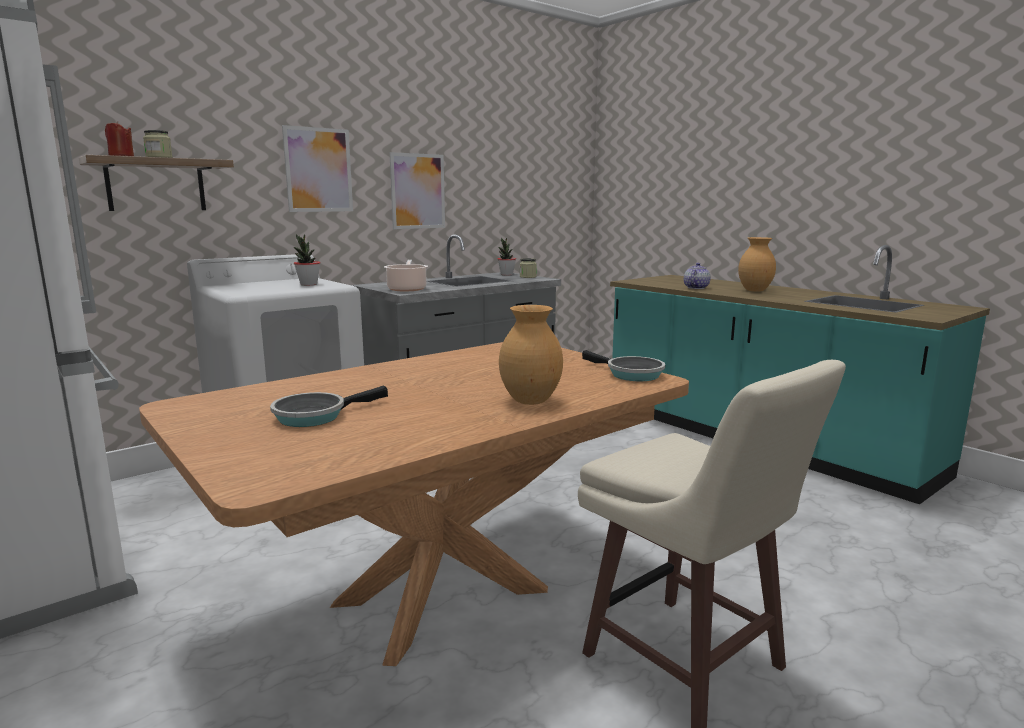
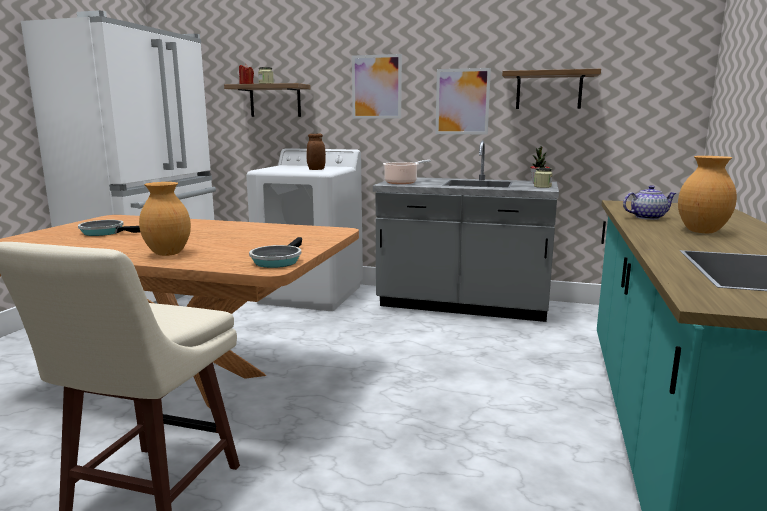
camera: 55 degrees right, 0 degrees up
potted plant [294,234,321,286] -> brown jar [306,134,326,170]
none -> shelf [502,69,601,109]

